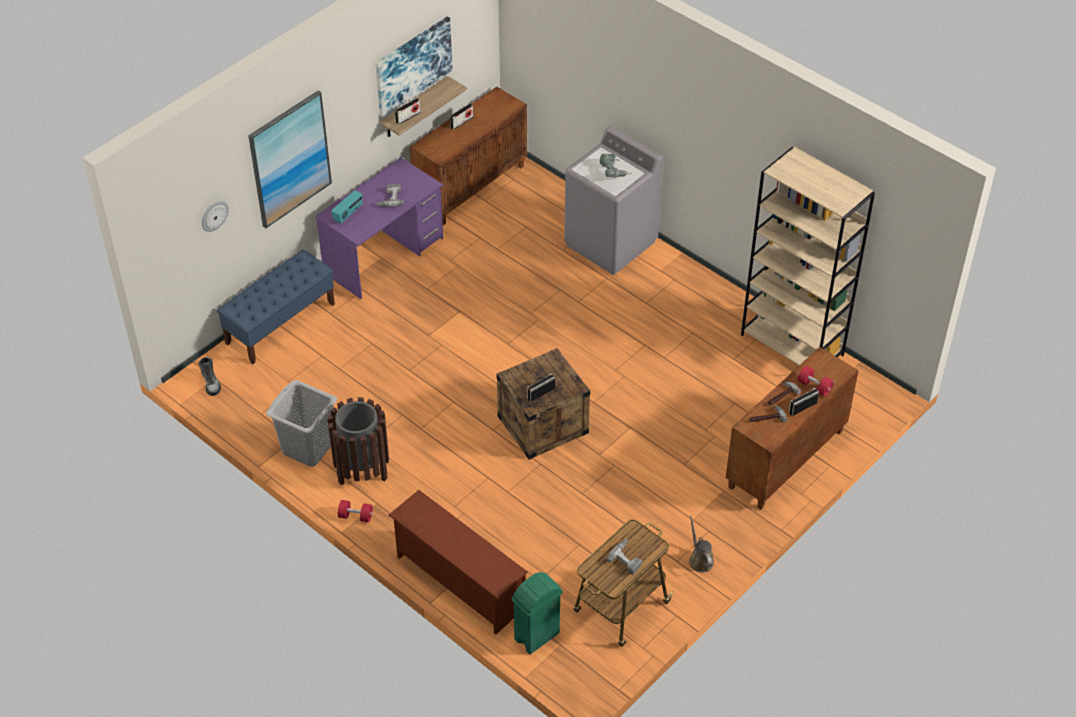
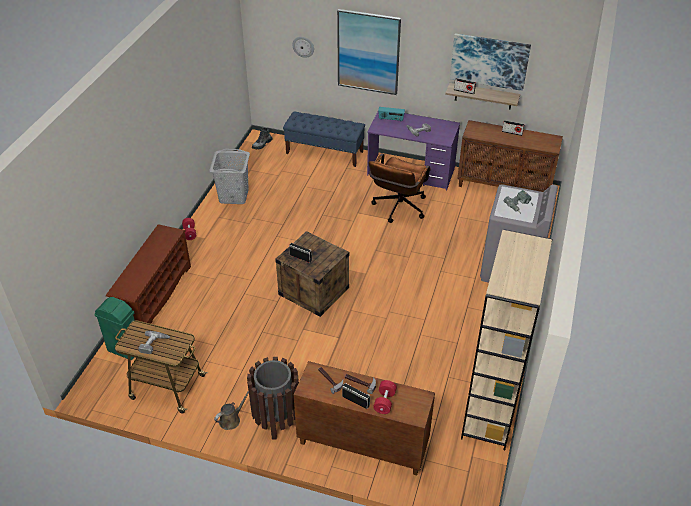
camera: 65 degrees right, 5 degrees down
brown trash can [328,397,389,486] -> brown trash can moved to [247,357,299,440]
none -> brown office chair [368,153,431,223]

